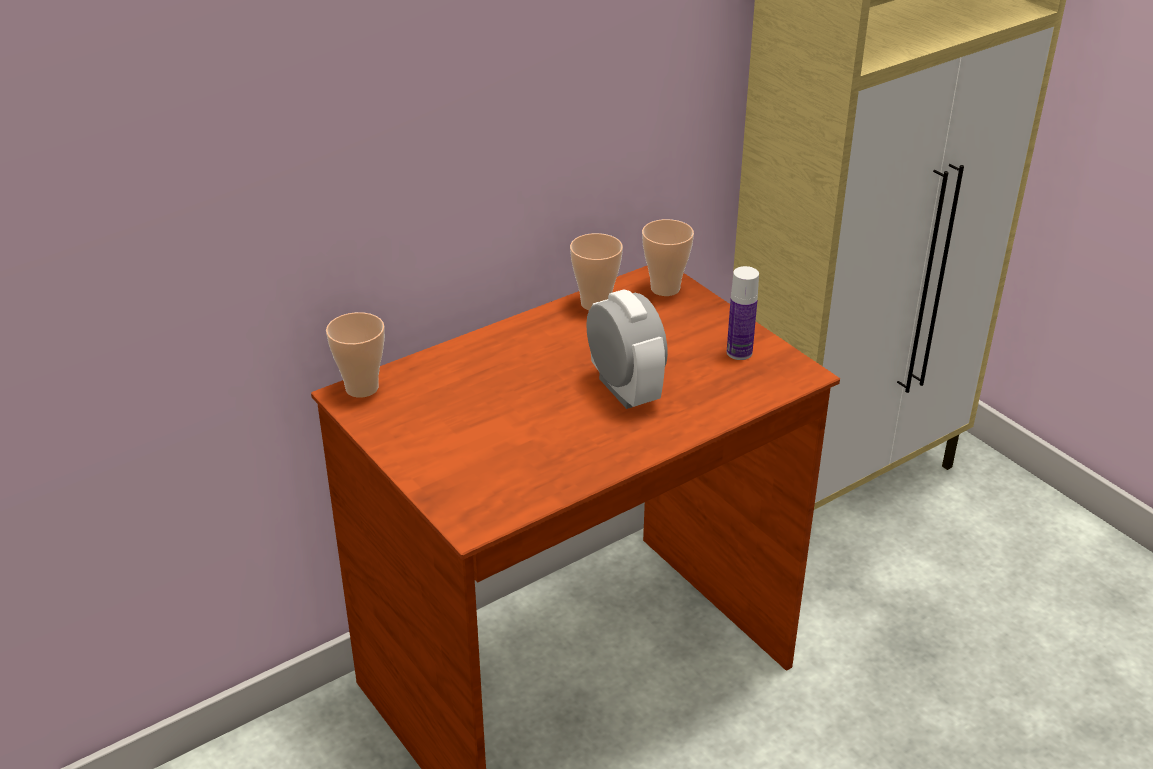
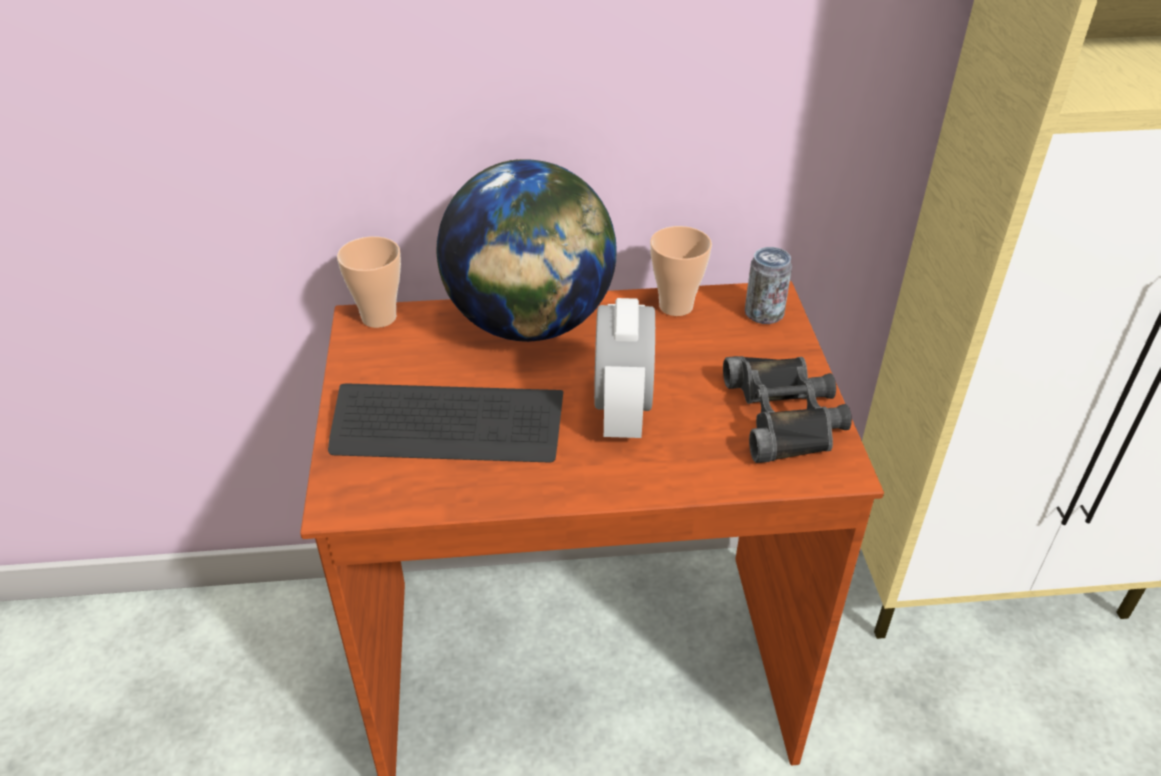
camera: 30 degrees right, 5 degrees up
cup [642,219,694,296] -> can [745,247,792,324]
bottle [727,266,759,360] -> black binoculars [723,356,852,463]
none -> keyboard [328,384,563,463]
none -> globe [436,159,617,342]

